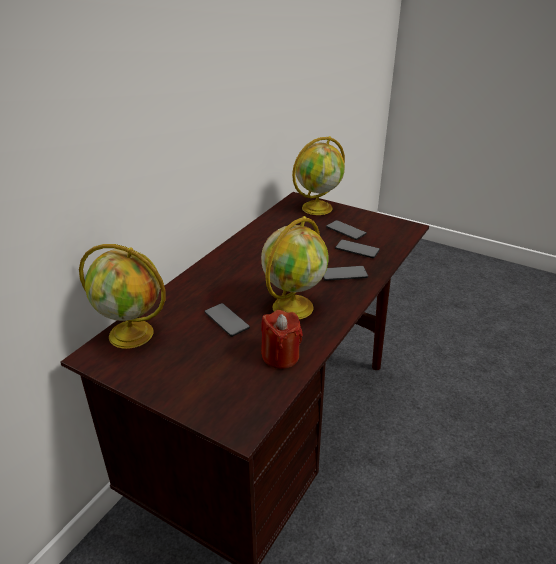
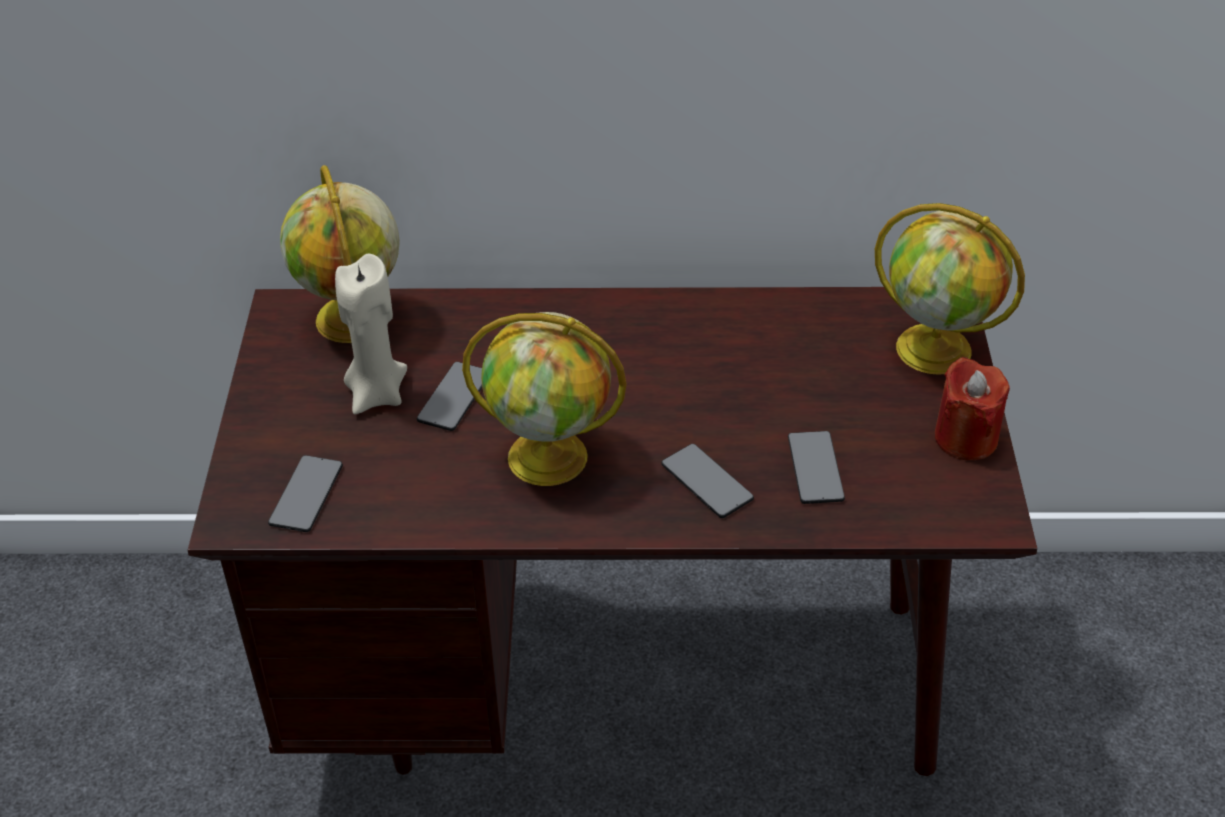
camera: 60 degrees right, 10 degrees up
red candle [261,310,303,369] -> red candle moved to [935,357,1010,460]
phone [326,220,367,240] -> phone moved to [268,455,343,532]
none -> beige candle [335,254,407,414]

